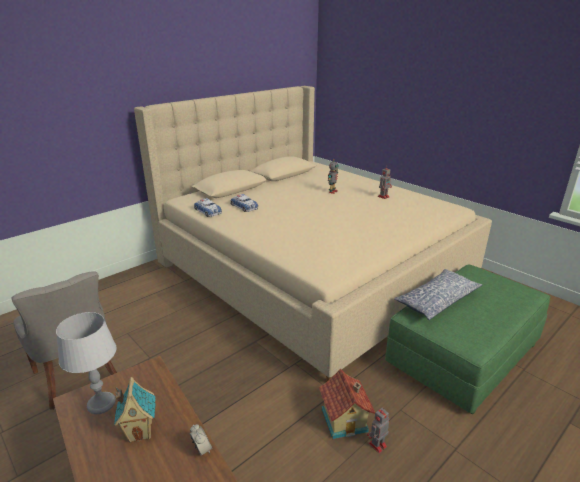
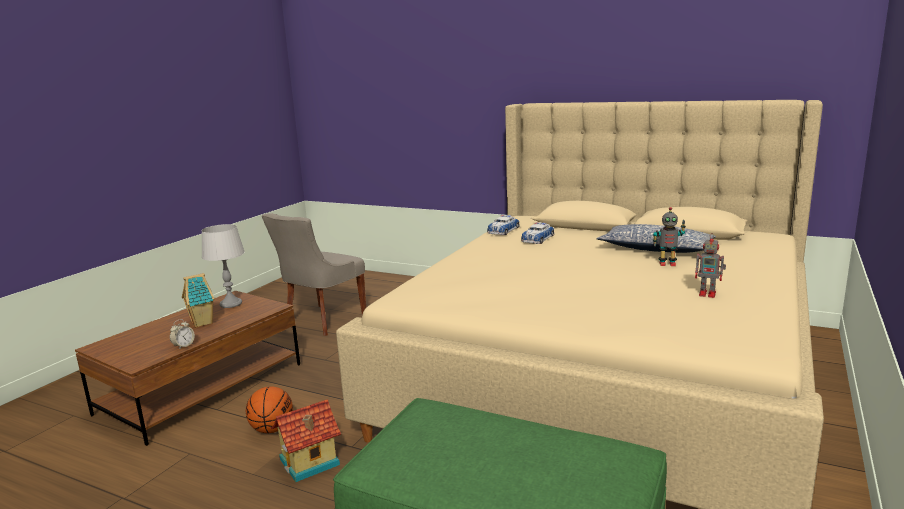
camera: 70 degrees right, 10 degrees down
toy robot [367,408,389,453] -> none
pillow [394,269,482,320] -> pillow moved to [596,224,716,253]
none -> basketball [246,386,293,433]

